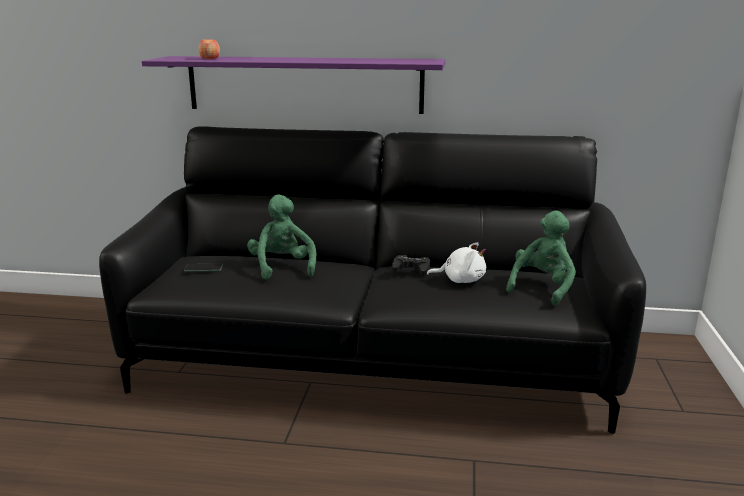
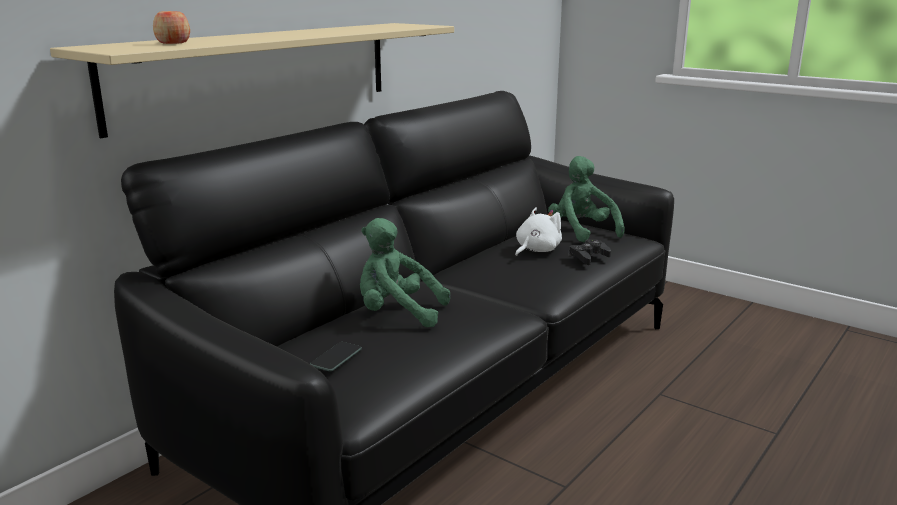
camera: 60 degrees left, 0 degrees up
purple shelf [142,56,446,114] -> beige shelf [50,23,454,138]
black game controller [392,255,430,276] -> black game controller moved to [568,239,611,265]

